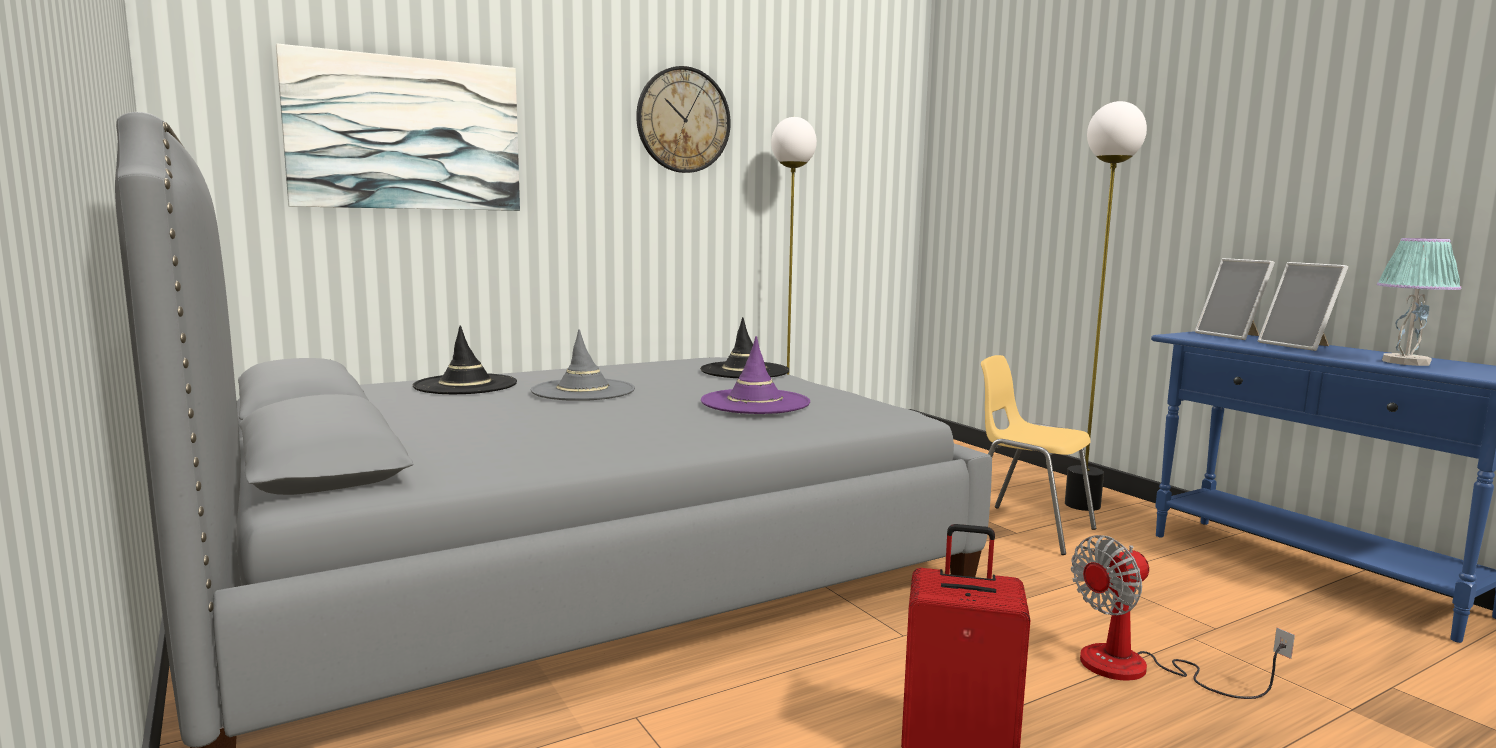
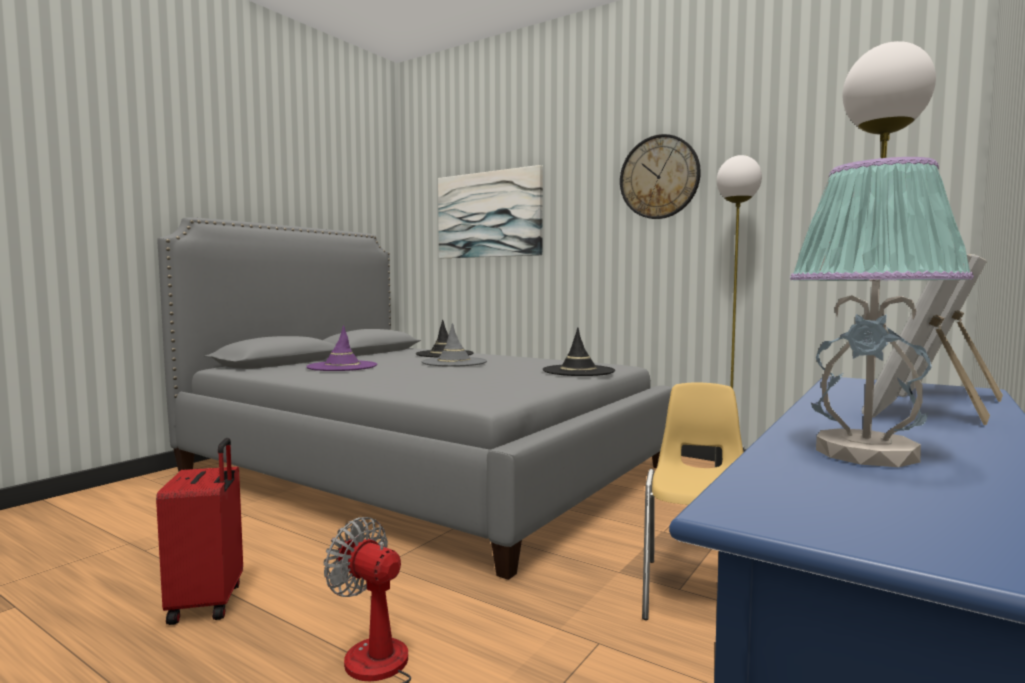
camera: 65 degrees right, 5 degrees down
purple hat [701,336,810,414] -> purple hat moved to [306,325,377,371]

